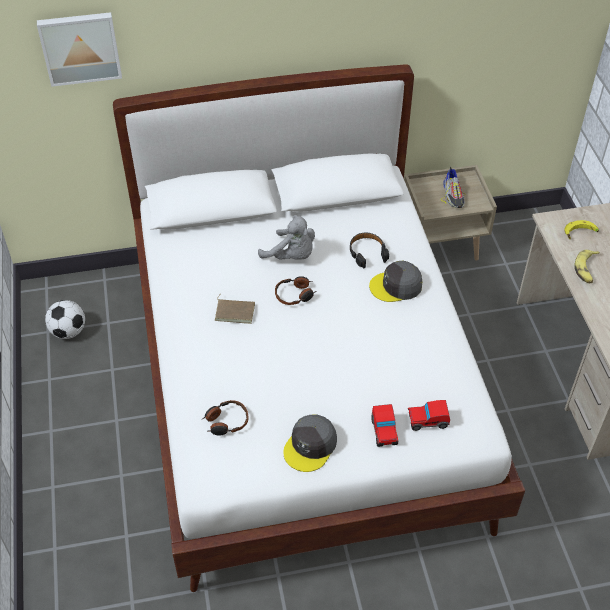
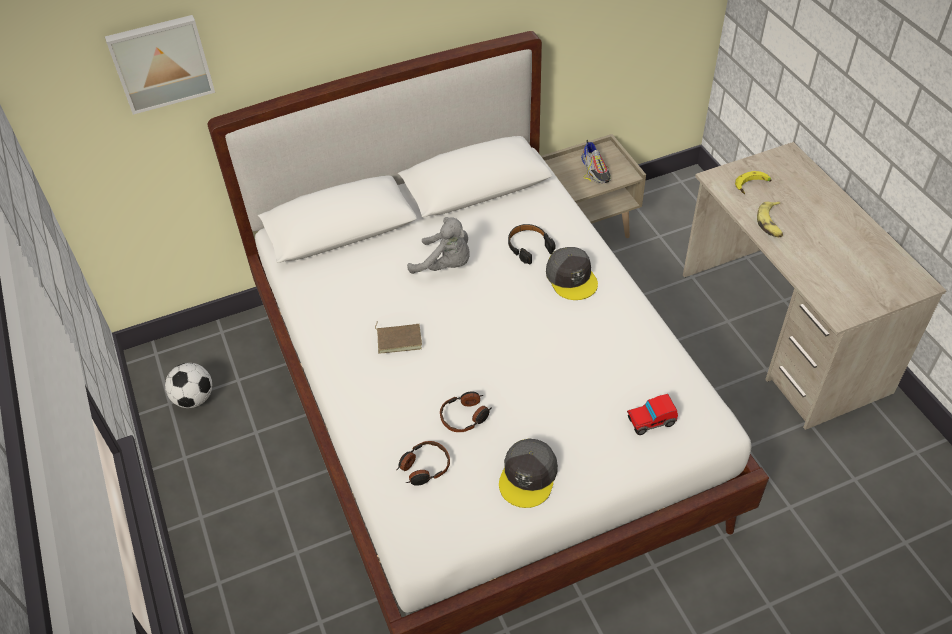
camera: 10 degrees left, 0 degrees up
headphones [275,276,316,305] -> headphones moved to [440,392,492,432]
grey cap [369,260,422,302] -> grey cap turned 90 degrees counterclockwise [546,247,598,300]
toy car [371,404,398,447] -> none

